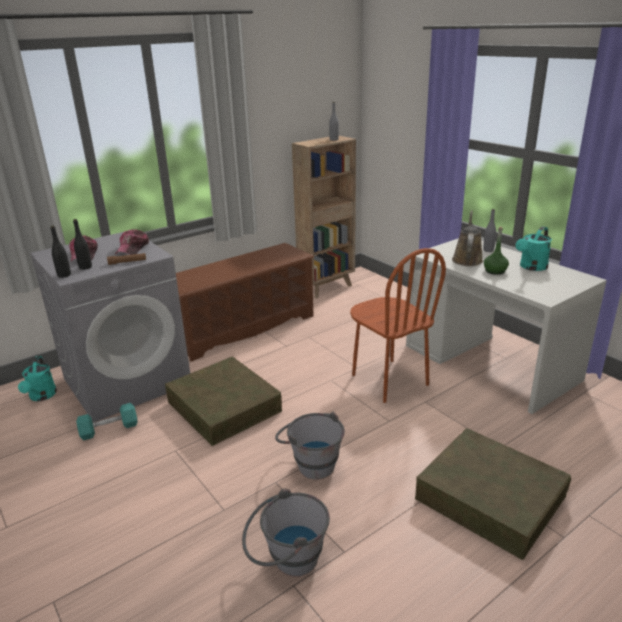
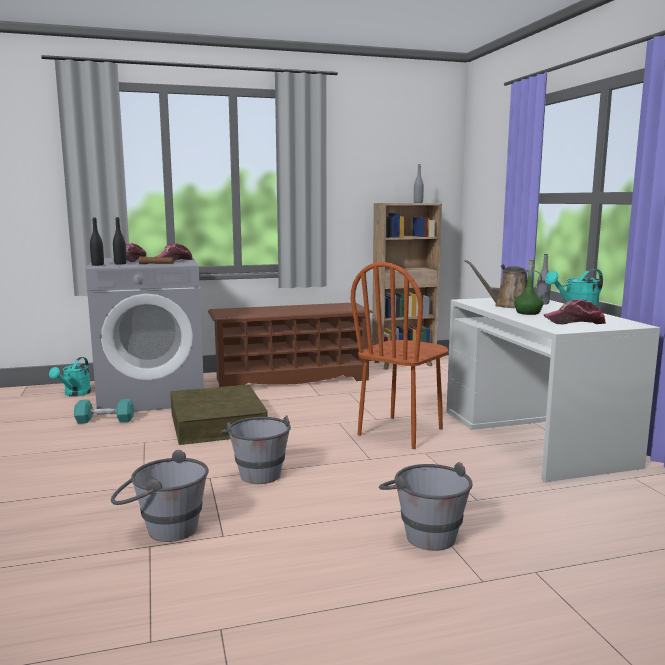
camera: 20 degrees right, 15 degrees down
brown chair [350,248,446,403] -> brown chair turned 45 degrees clockwise [351,262,448,449]
brown storage box [415,428,571,560] -> grey bucket [379,462,473,551]
brown watering can [452,210,483,266] -> brown watering can turned 105 degrees counterclockwise [465,260,542,308]
none -> cap [544,300,606,324]

